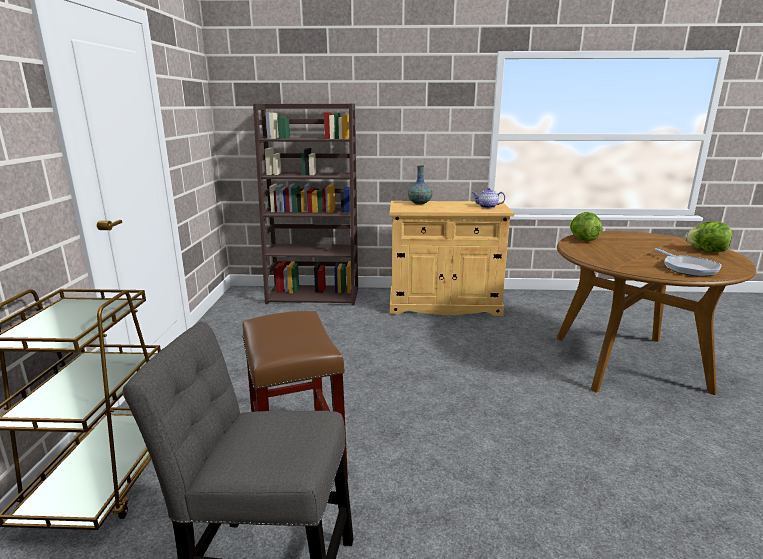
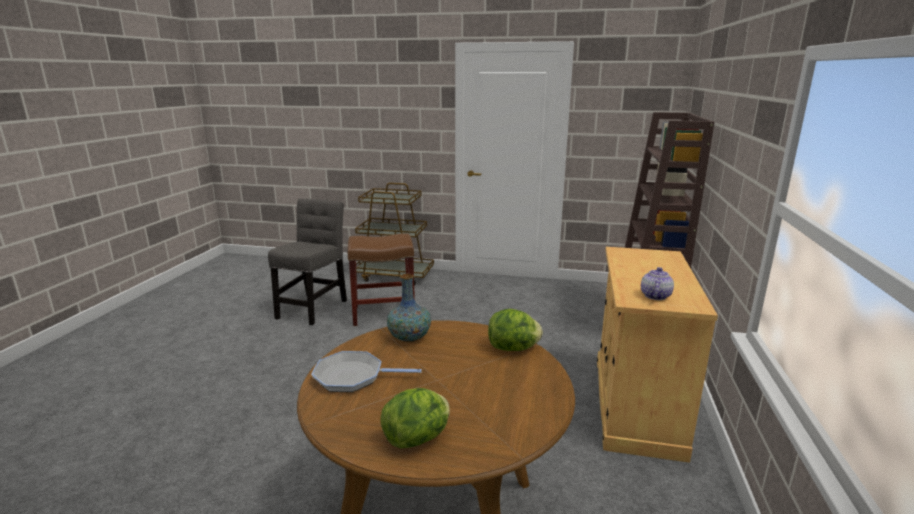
camera: 100 degrees right, 0 degrees up
vase [408,165,433,205] -> vase moved to [387,274,431,342]

